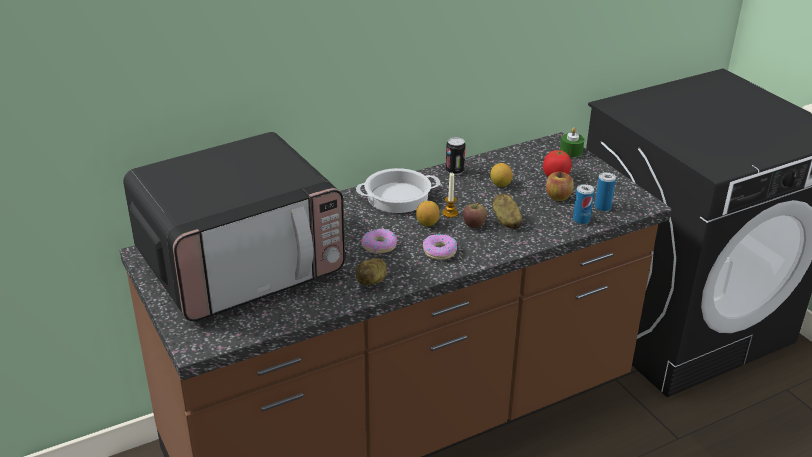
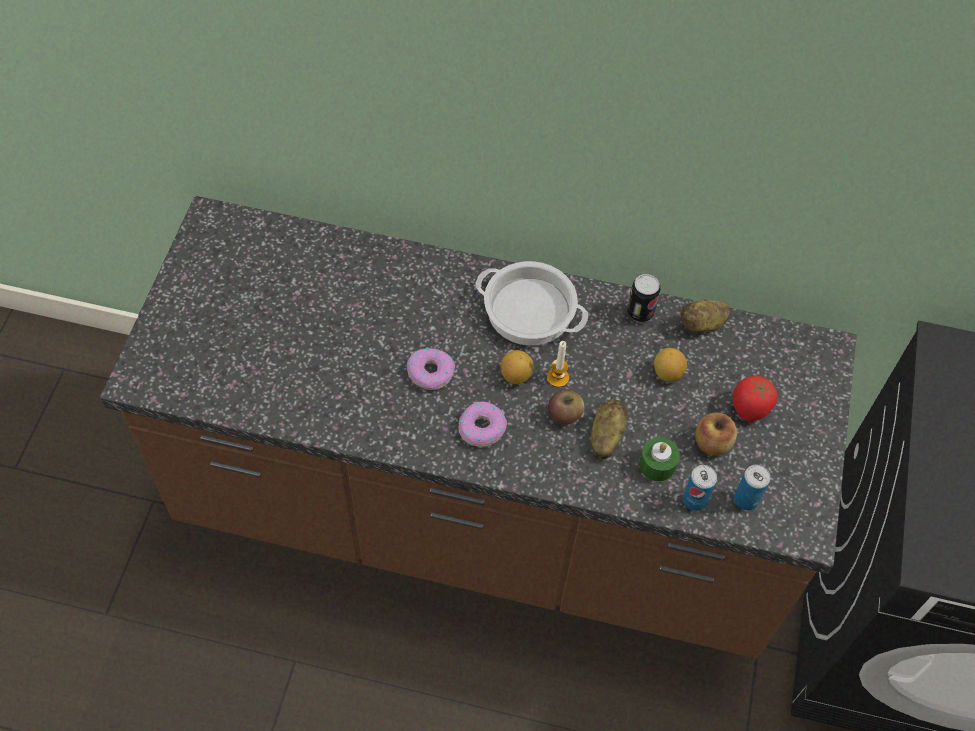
camera: 40 degrees right, 25 degrees up
microwave [123,132,345,322] -> none
potato [356,258,387,285] -> potato moved to [680,300,730,332]
green candle [560,127,584,157] -> green candle moved to [639,437,680,482]

